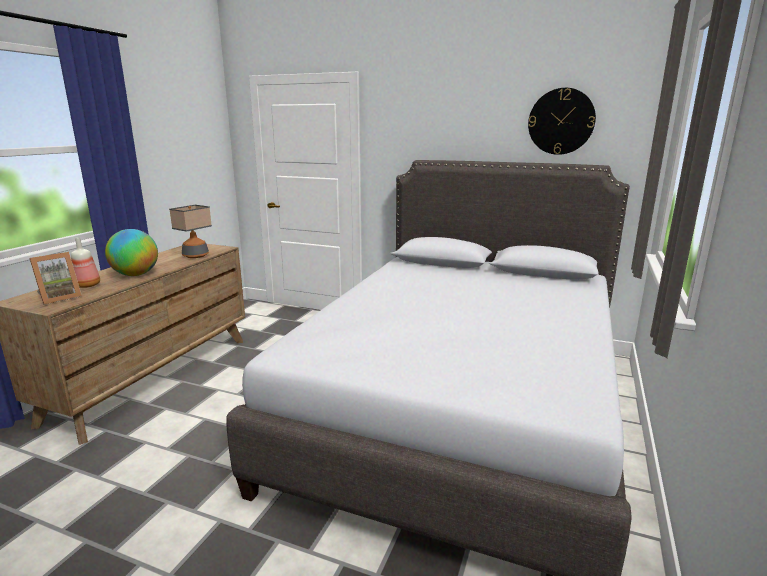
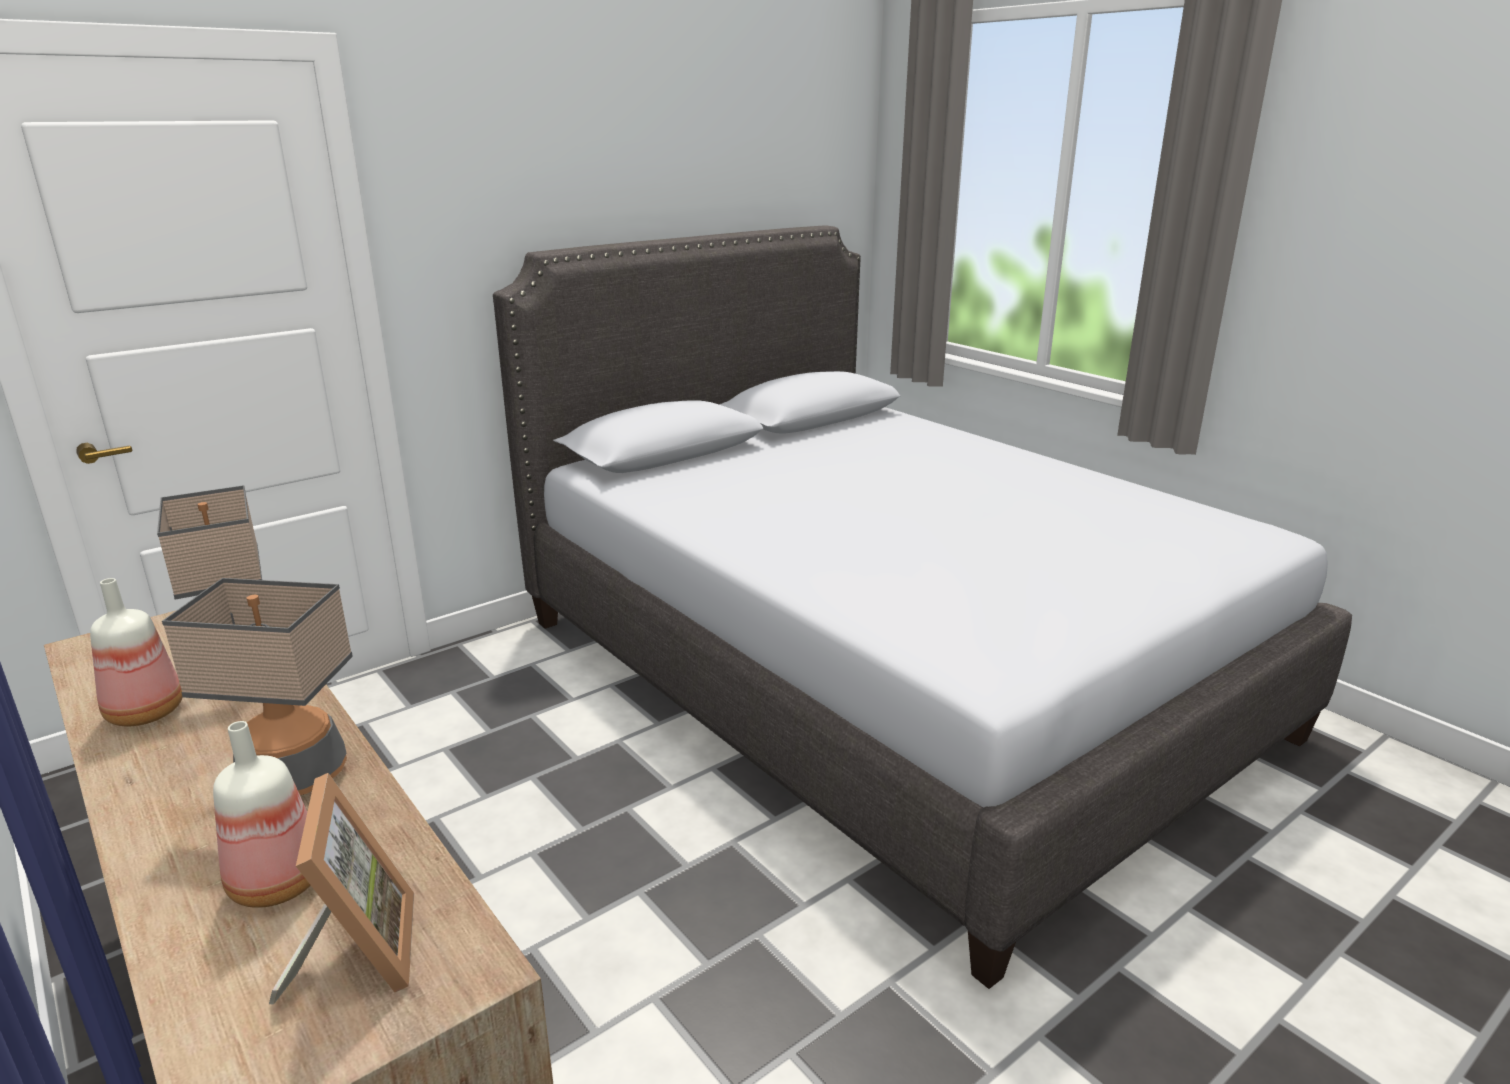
camera: 60 degrees left, 5 degrees up
globe [105,229,158,276] -> table lamp [162,578,353,795]
wall clock [528,88,596,155] -> none
none -> bottle [90,578,183,726]

